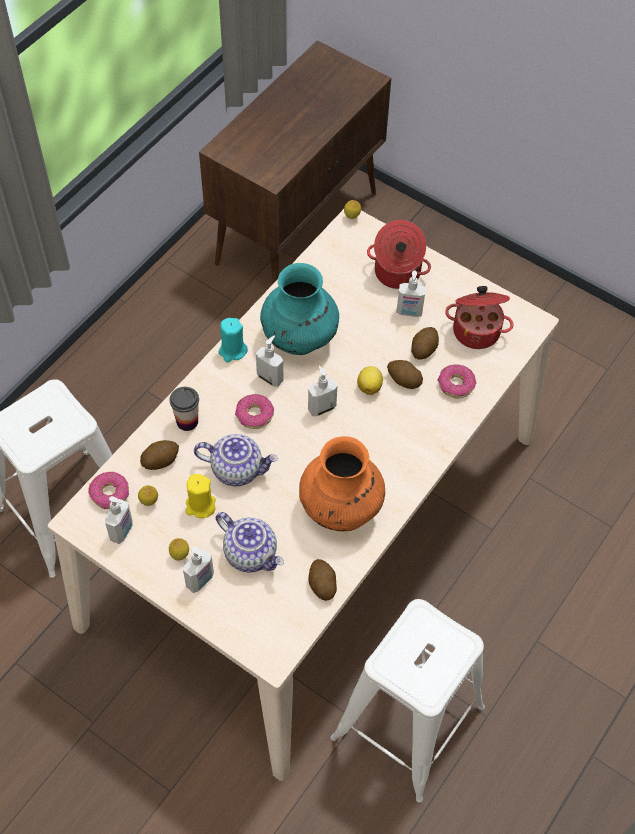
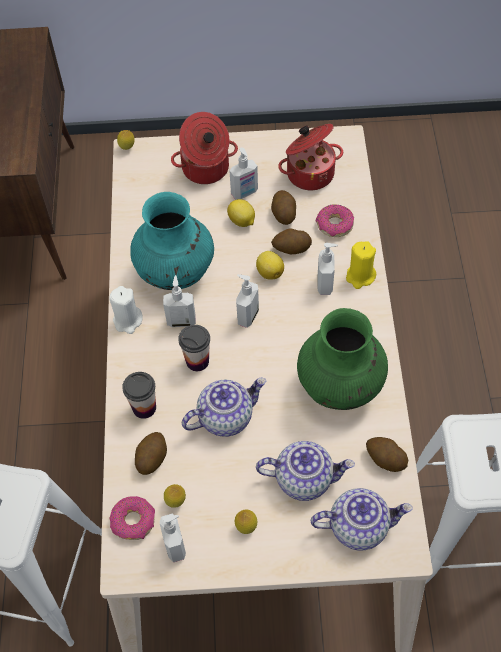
camera: 35 degrees left, 0 degrees up
soap dispenser [183,547,214,593] -> soap dispenser moved to [318,243,338,295]
yellow candle [186,474,216,518] -> yellow candle moved to [346,241,376,289]
turquoise candle [218,318,248,362] -> white candle [109,286,143,334]
donut [235,394,274,429] -> cup [178,325,210,371]
orange vase [299,436,385,531] -> green vase [297,308,388,410]
none -> lemon [227,199,255,227]
none -> teapot [311,488,413,551]

